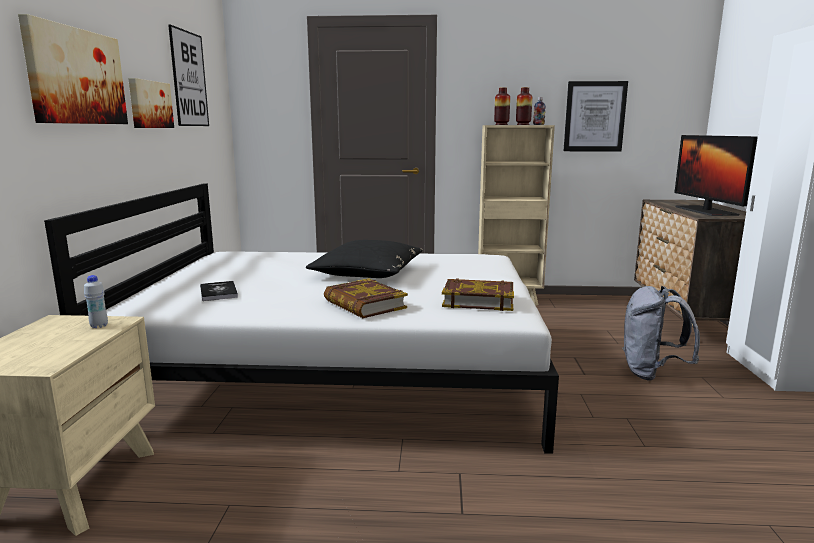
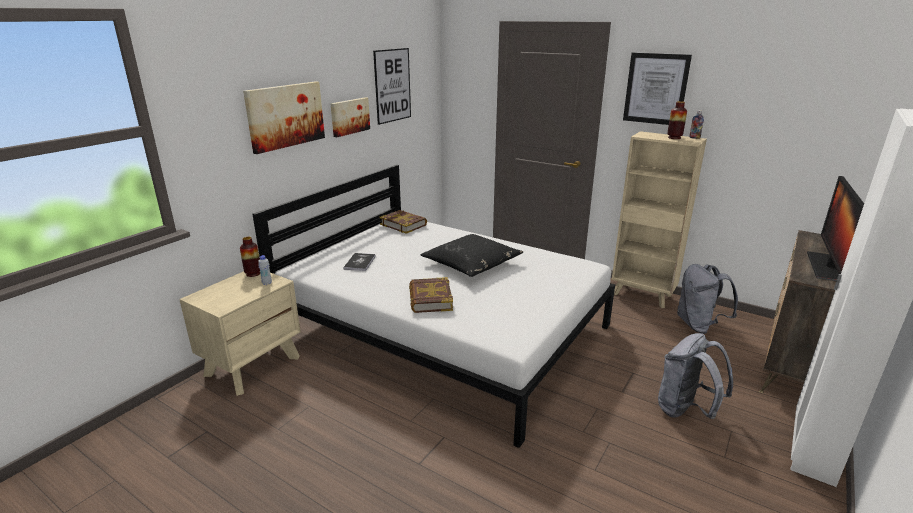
camera: 30 degrees right, 10 degrees up
book [442,278,514,311] -> book moved to [379,210,427,234]
vase [494,87,510,125] -> vase moved to [240,237,260,277]
picture [564,81,628,151] -> picture moved to [623,53,692,125]
none -> grey backpack [677,264,738,334]

